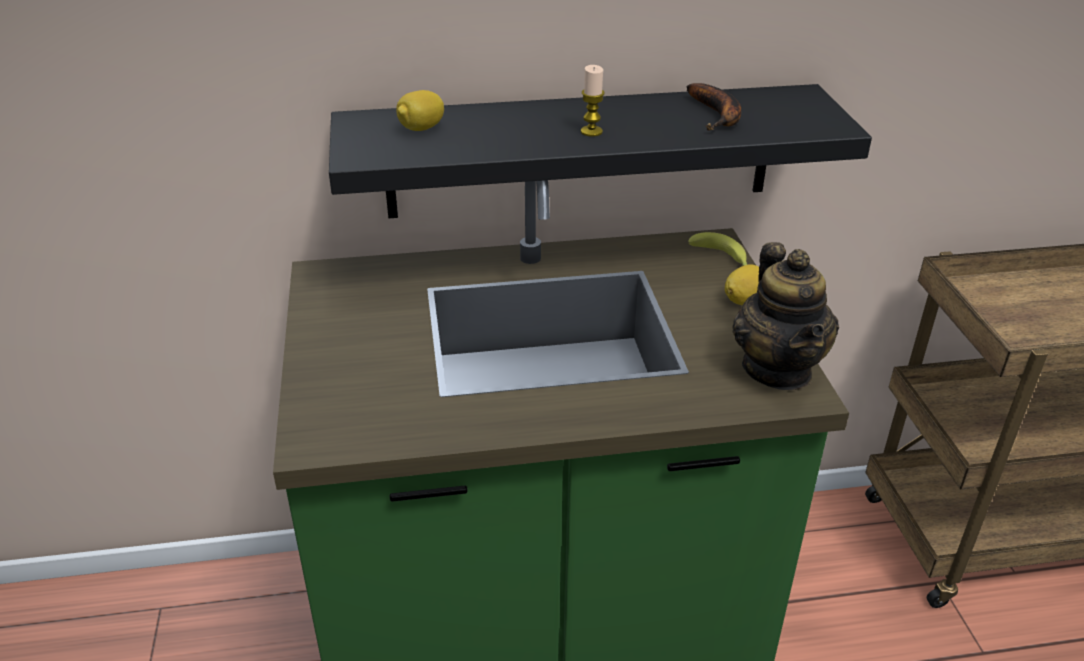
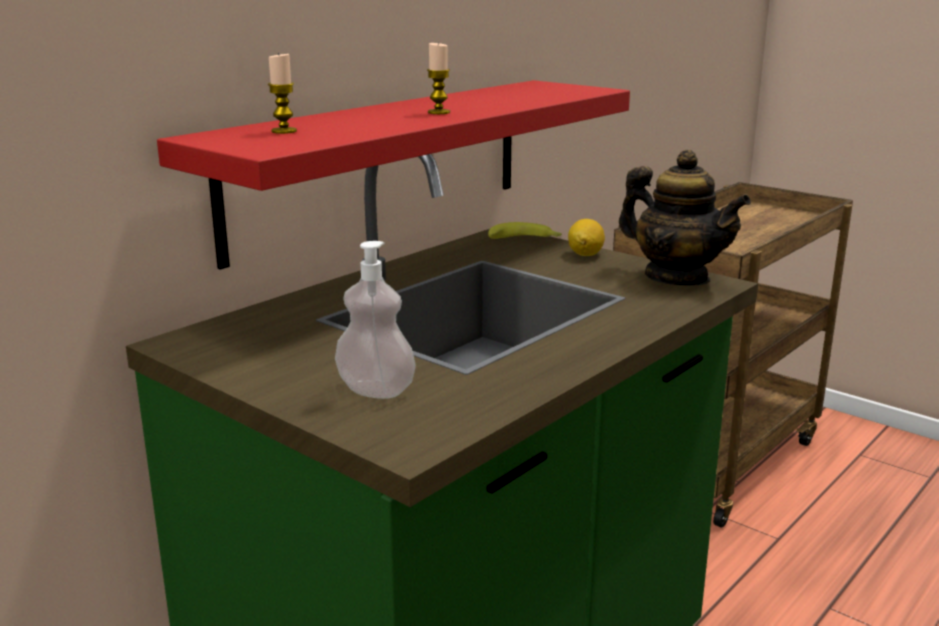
camera: 40 degrees left, 15 degrees down
black shelf [329,84,872,218] -> red shelf [157,80,630,269]
lemon [396,90,444,131] -> candle [268,53,297,134]
banana [686,83,741,131] -> none
none -> soap dispenser [335,241,416,399]

